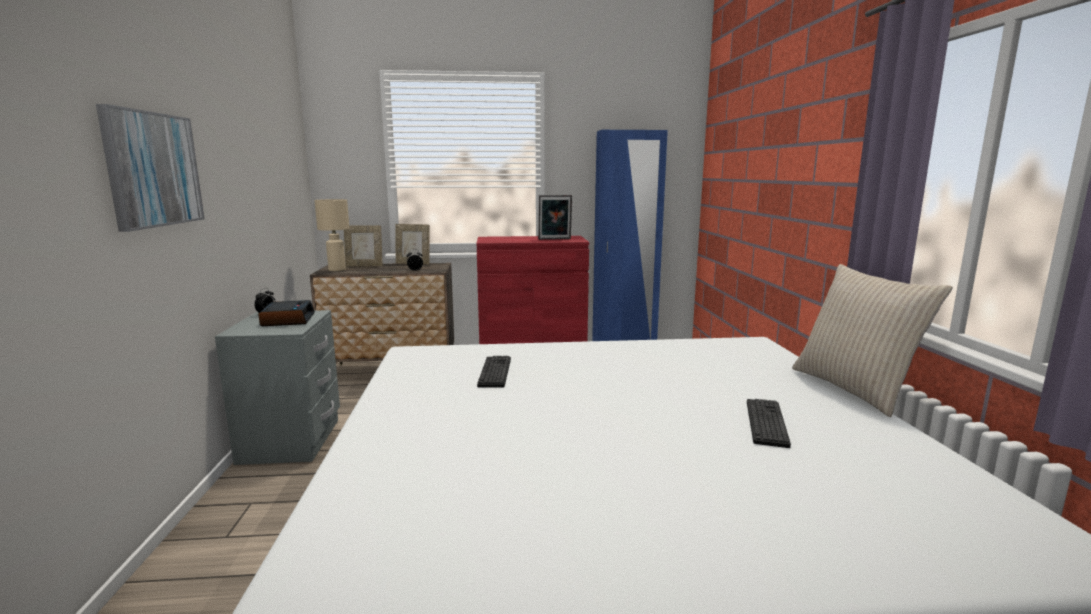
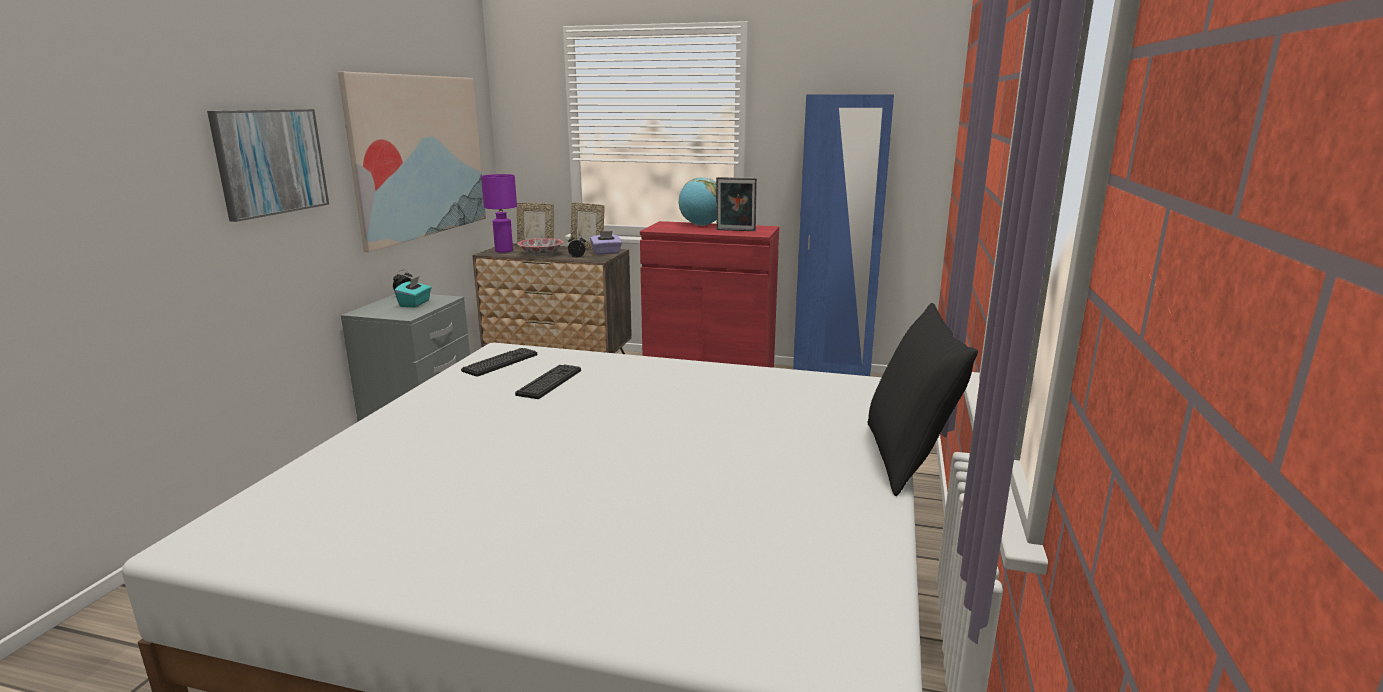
camera: 20 degrees right, 5 degrees up
alarm clock [258,300,315,326] -> turquoise tissue box [394,276,431,307]
beige table lamp [314,199,349,271] -> purple table lamp [481,174,517,253]
keyboard [747,399,791,448] -> keyboard moved to [461,348,537,377]
beige pillow [792,264,953,417] -> black pillow [867,303,978,496]
none -> picture [338,72,486,252]
none -> bowl [518,238,563,255]
none -> purple tissue box [590,231,622,255]
none -> globe [678,177,716,226]

